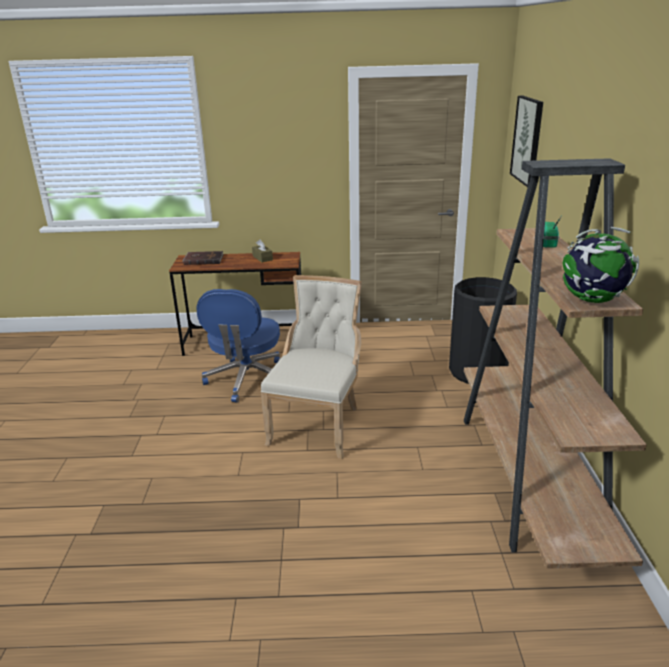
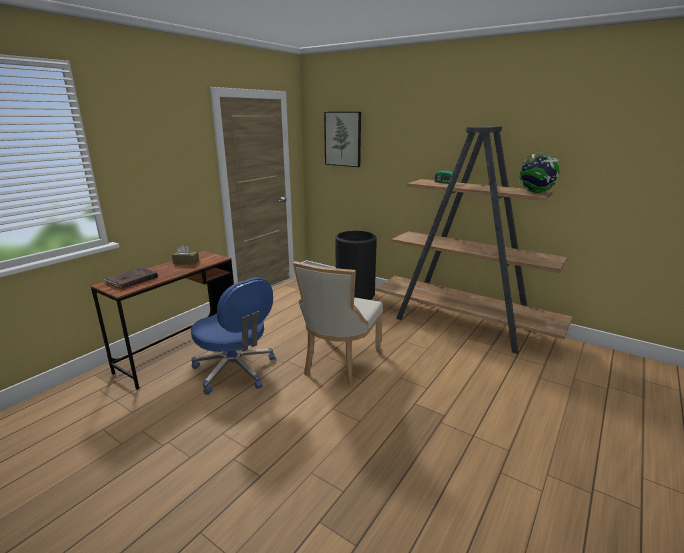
camera: 55 degrees left, 5 degrees down
beige chair [261,275,362,459] -> beige chair turned 120 degrees counterclockwise [293,261,383,387]

